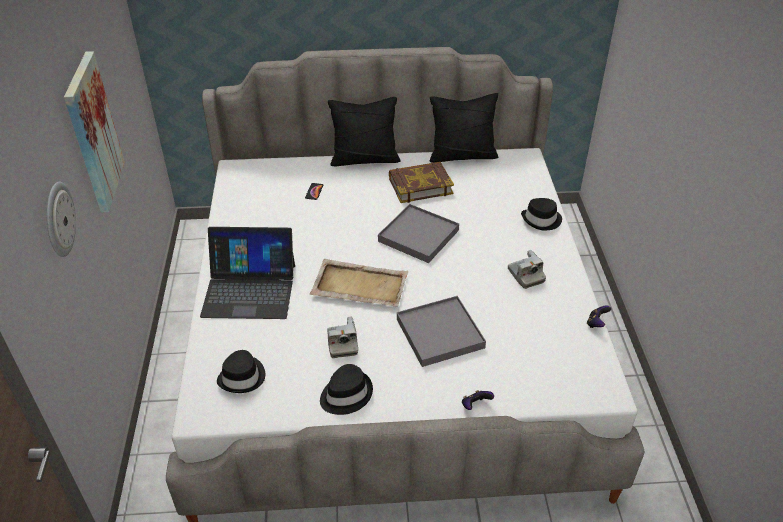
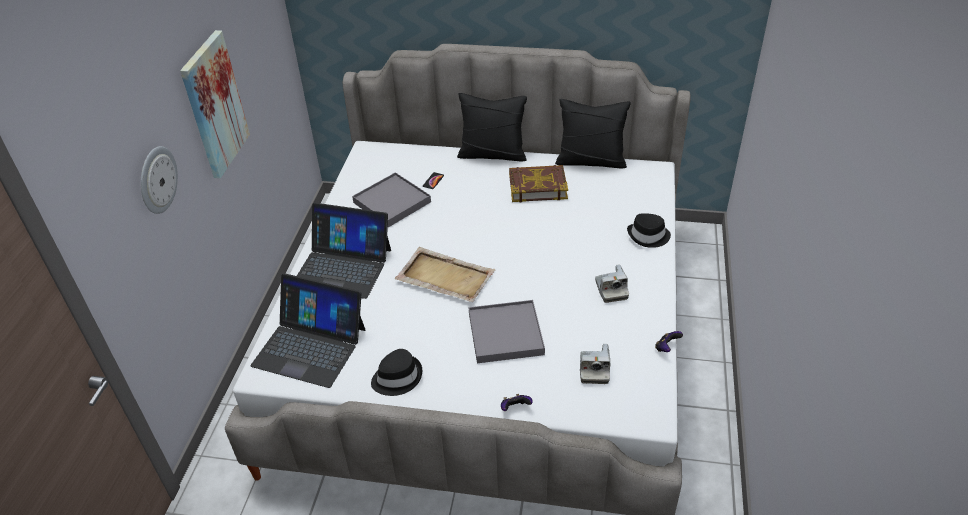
camera: 15 degrees right, 0 degrees up
black hat [217,350,265,393] -> laptop [251,273,365,388]
camera [327,317,358,358] -> camera moved to [580,344,610,384]
grey tray [378,204,459,263] -> grey tray moved to [352,172,431,227]

